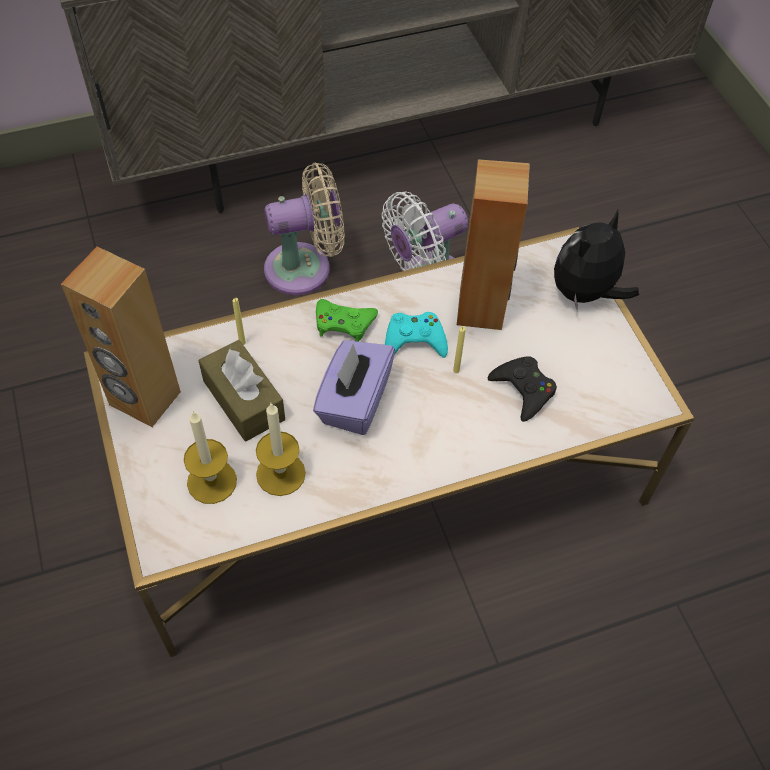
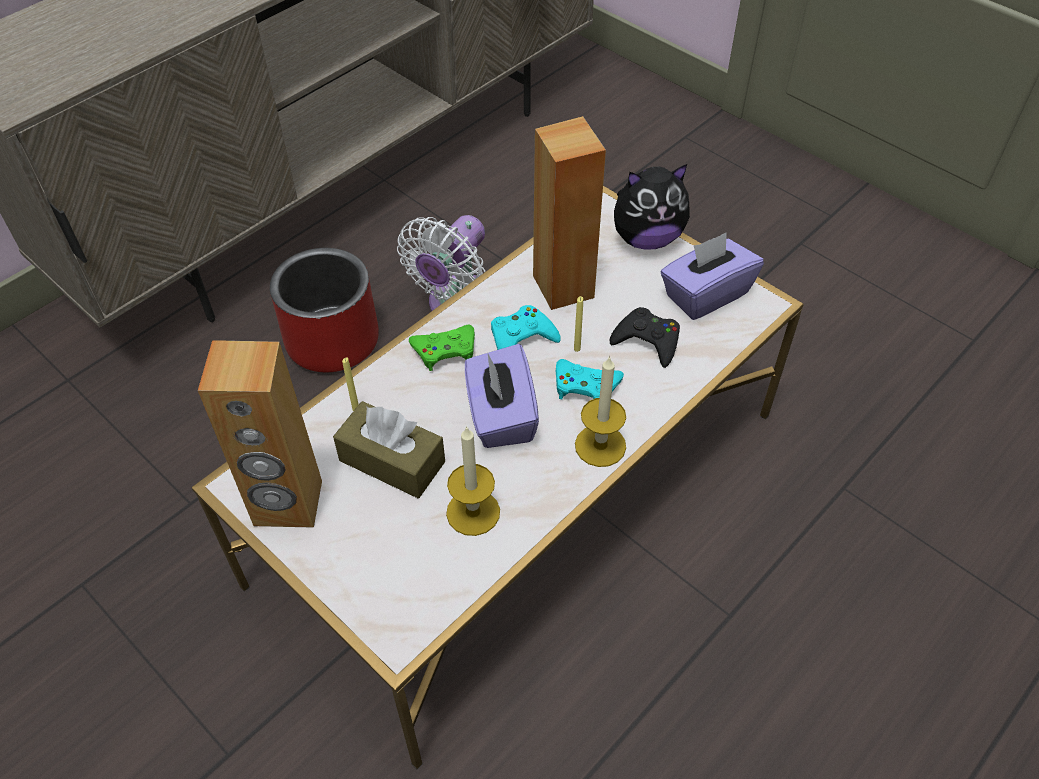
camera: 25 degrees left, 5 degrees down
candle [184,411,237,504] -> candle moved to [575,356,626,467]
beige fan [264,163,345,295] -> red planter [270,248,379,372]
plush toy [554,210,639,310] -> plush toy turned 120 degrees counterclockwise [614,164,690,250]
none -> turquoise game controller [556,359,624,399]
none -> purple tissue box [660,233,764,320]

